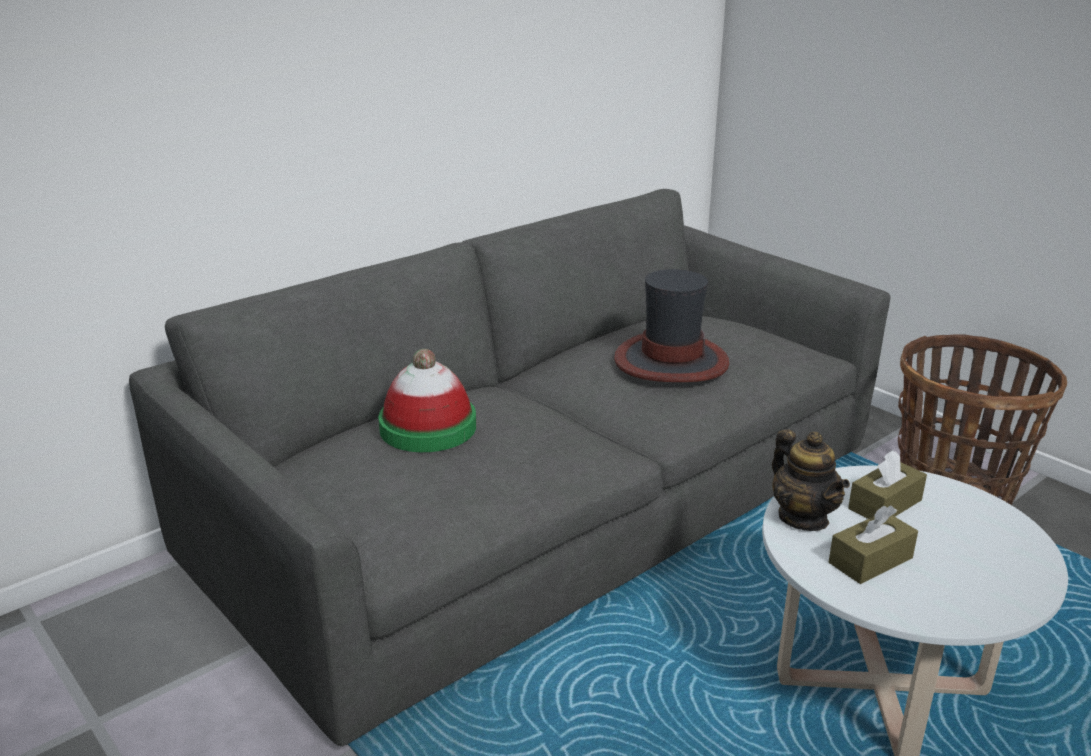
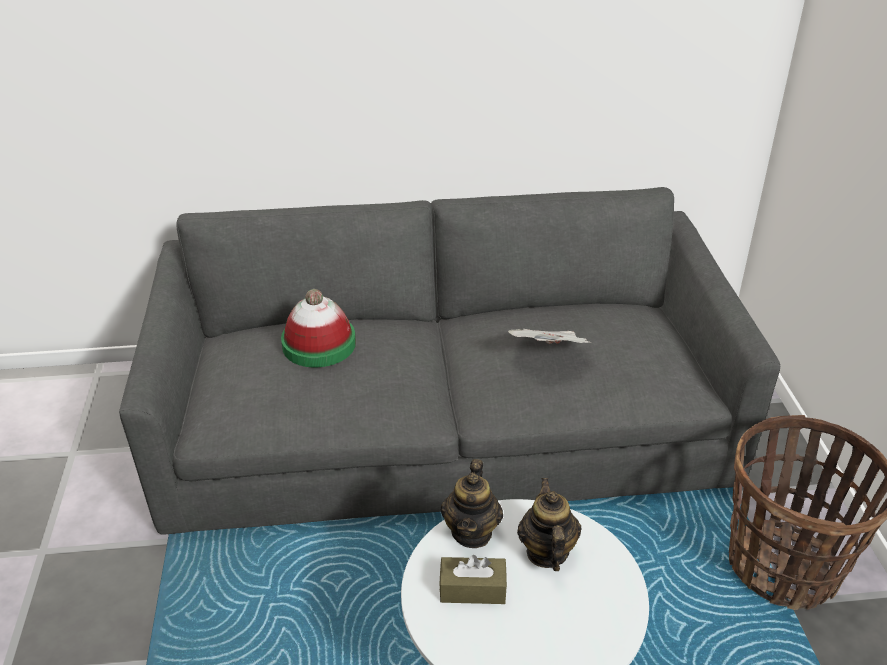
camera: 35 degrees right, 10 degrees up
hat [614,269,729,382] -> newspaper [508,329,592,344]
brown tissue box [848,450,927,519] -> teapot [517,478,582,571]

